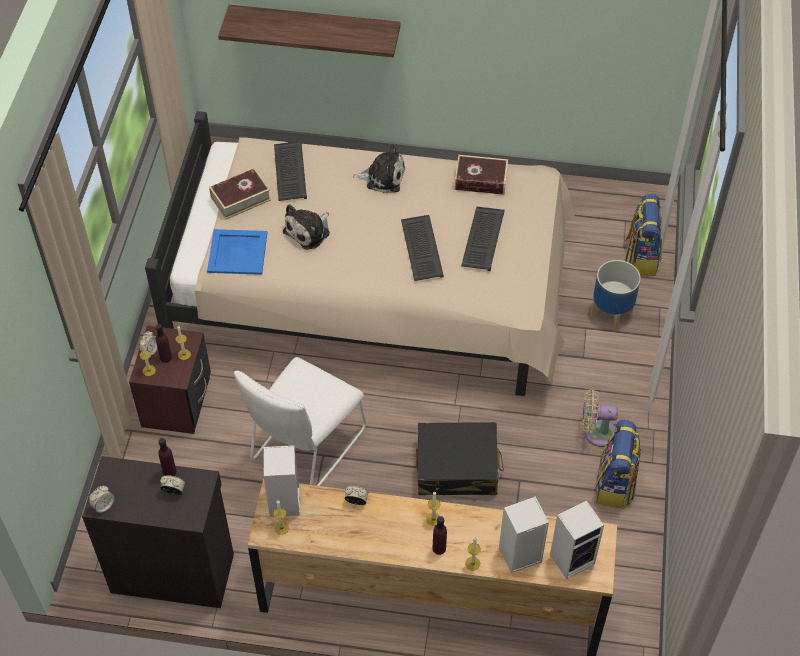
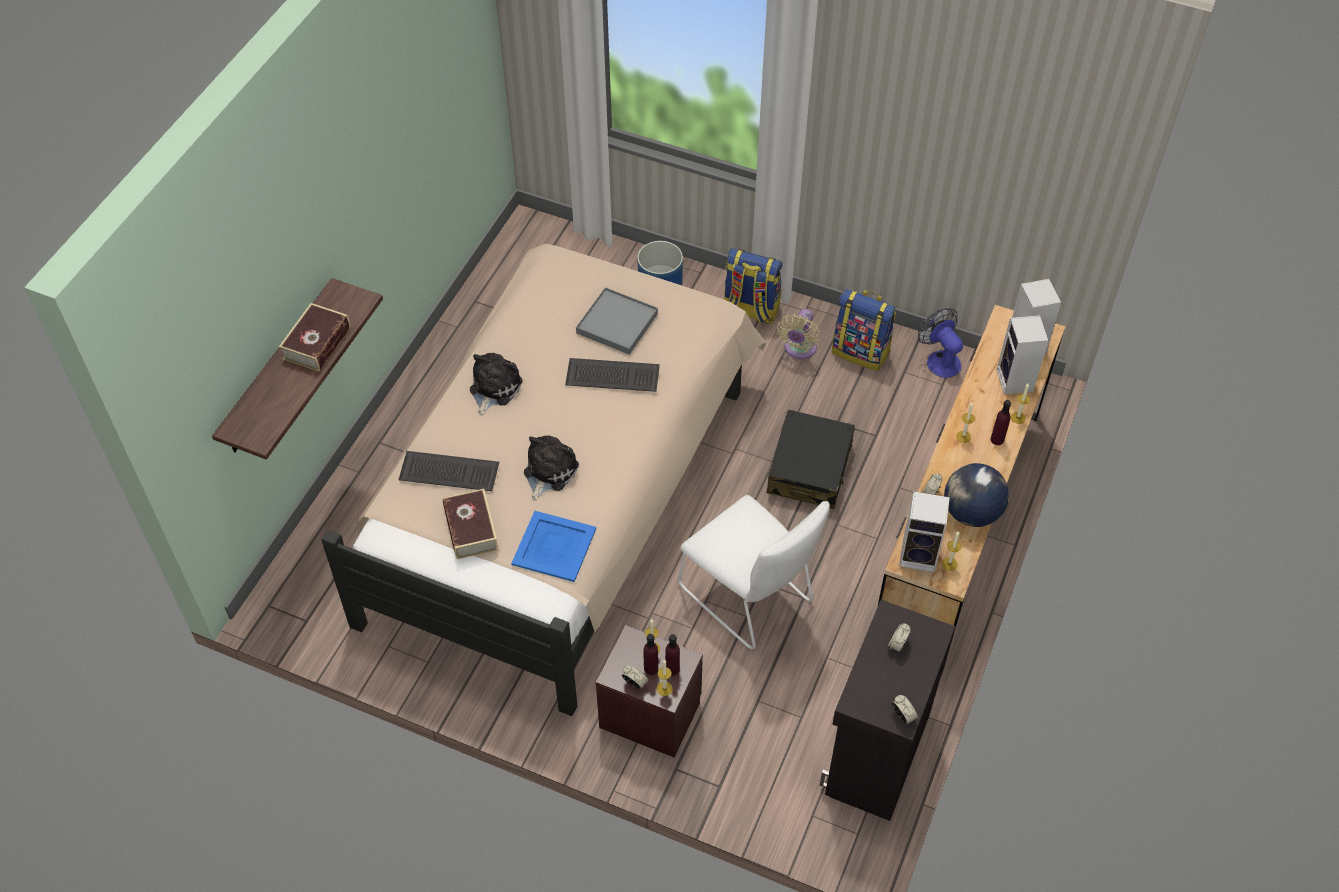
camera: 75 degrees left, 0 degrees up
purple bottle [158,438,177,476] -> purple bottle moved to [665,634,680,676]
plush toy [283,204,330,250] -> plush toy turned 120 degrees counterclockwise [524,435,579,501]
book [455,155,508,195] -> book moved to [279,303,350,372]
keyboard [461,206,505,271] -> grey tray [576,287,658,355]
backpack [624,194,662,276] -> backpack moved to [724,248,783,324]
none -> fan [918,308,963,378]
none -> globe [944,463,1009,527]

